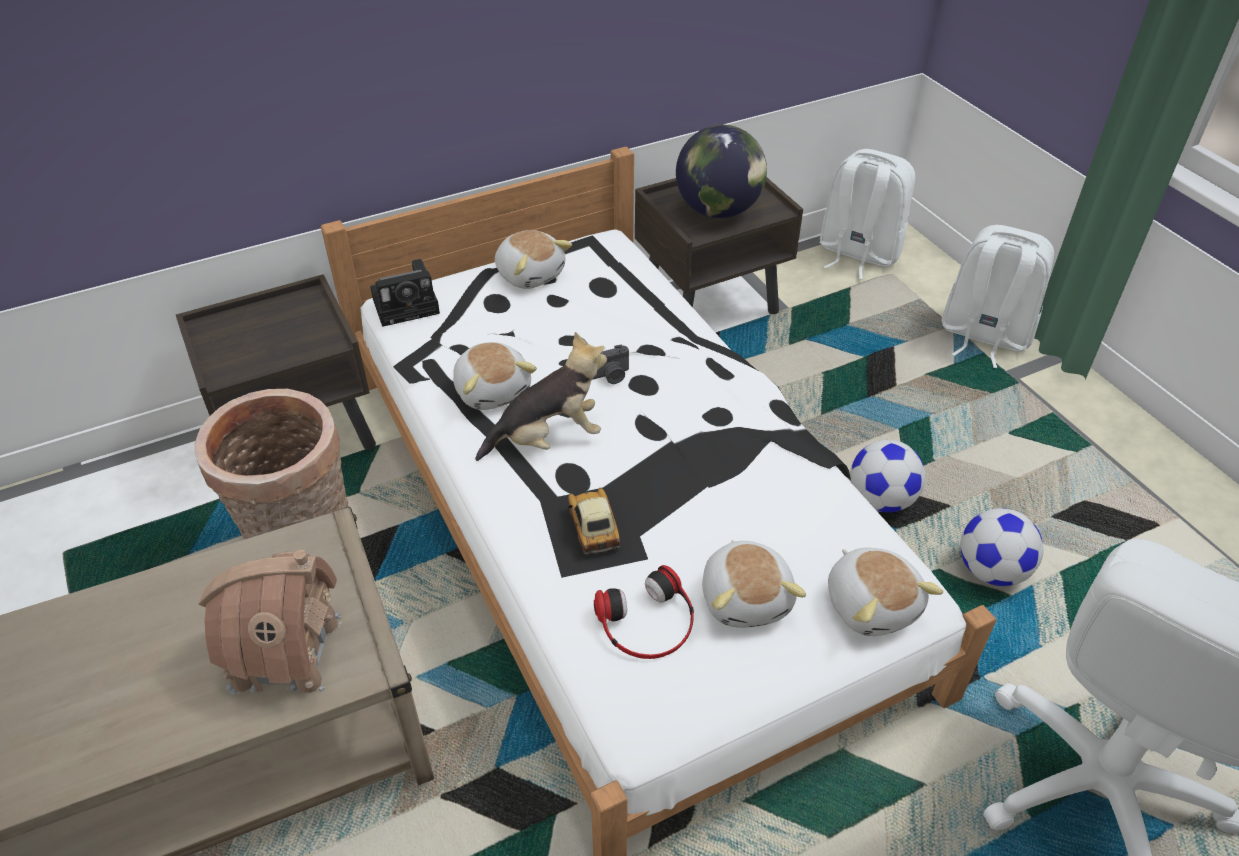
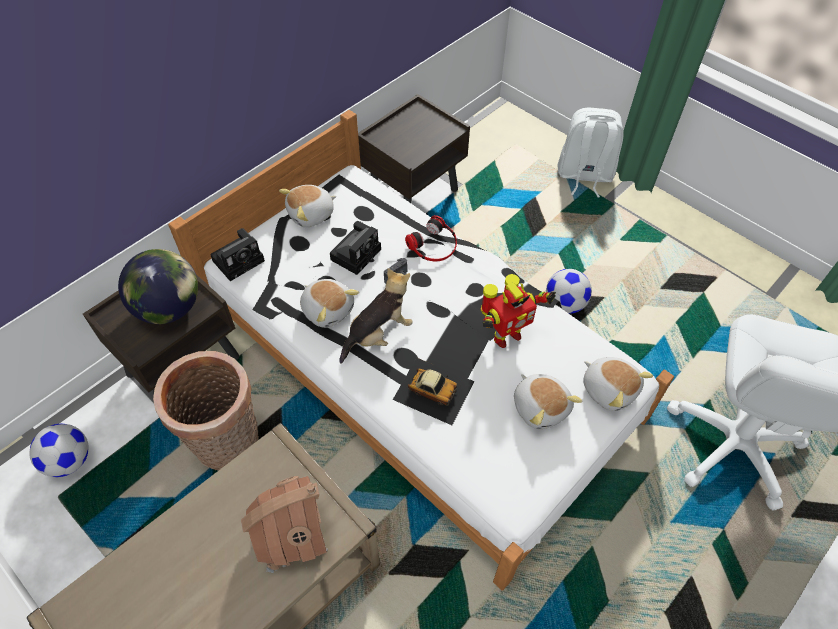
camera: 20 degrees left, 10 degrees up
plush toy [495,230,572,289] -> plush toy turned 120 degrees clockwise [279,185,337,227]
toy car [540,484,648,578] -> toy car turned 150 degrees clockwise [393,358,474,425]
headphones [594,565,694,659] -> headphones moved to [405,215,457,261]
globe [676,125,767,218] -> globe moved to [118,249,198,324]
white backpack [819,149,915,280] -> none
football [960,508,1044,586] -> football moved to [29,424,89,477]
none -> camera [330,221,381,275]
none -> toy robot [481,274,556,348]

